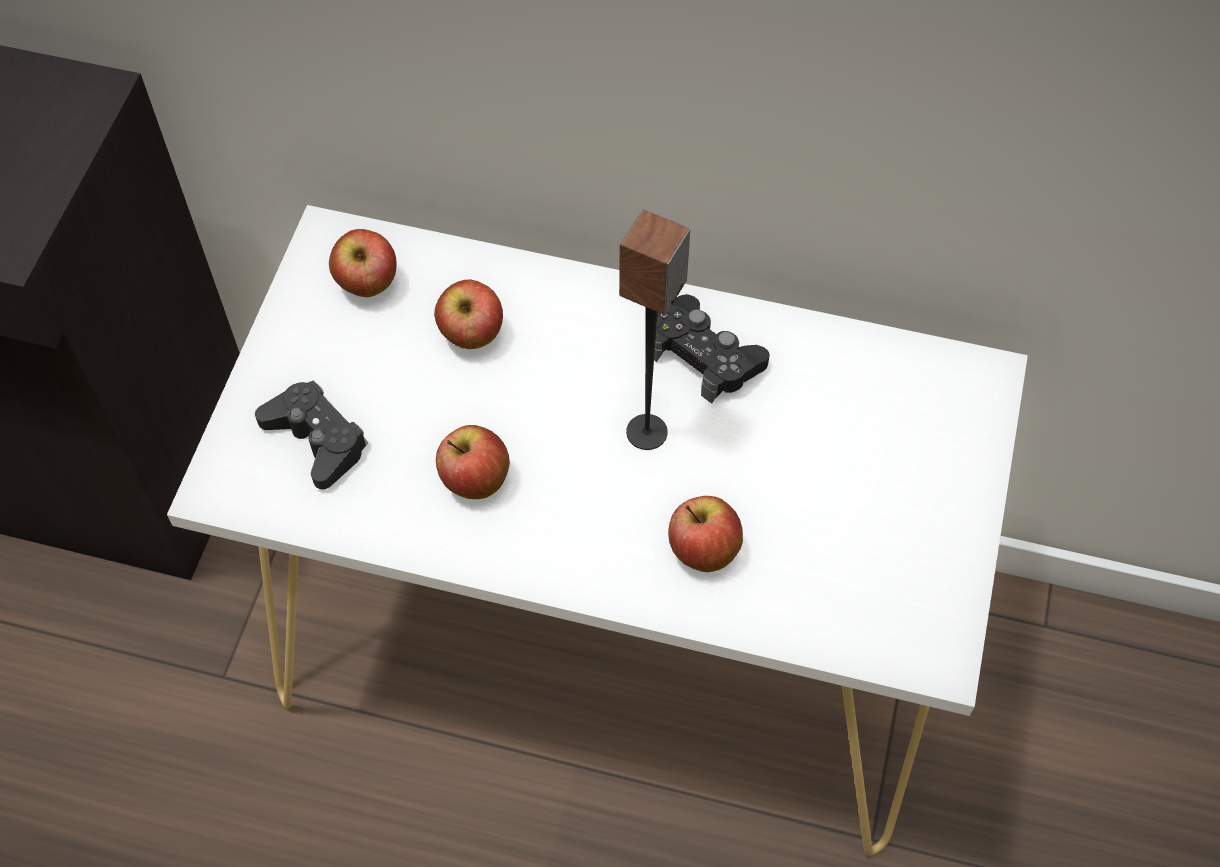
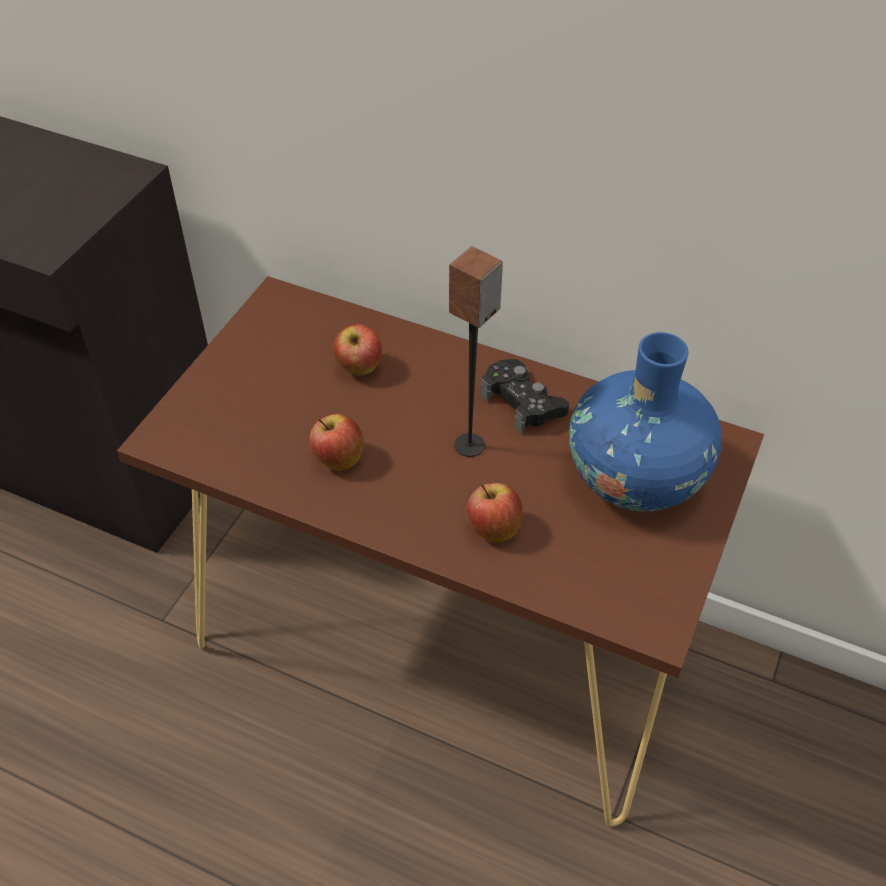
camera: 10 degrees right, 10 degrees down
white console table [167,205,1028,856] -> brown console table [117,276,764,827]
black game controller [255,381,368,489] -> none
apple [329,229,397,297] -> none
none -> blue vase [569,332,722,512]

